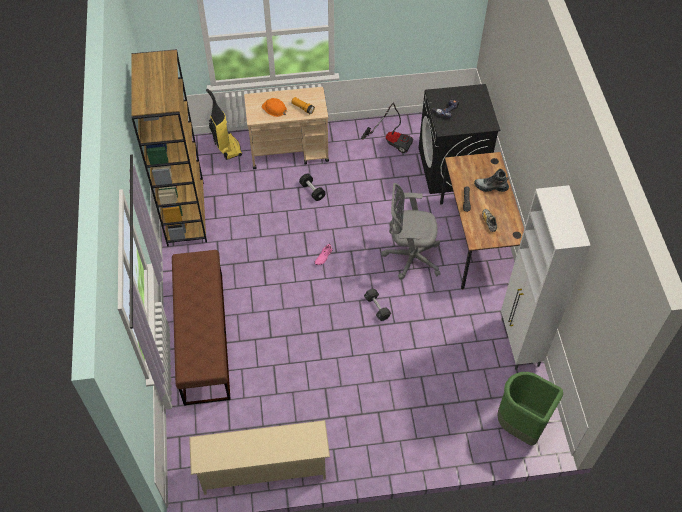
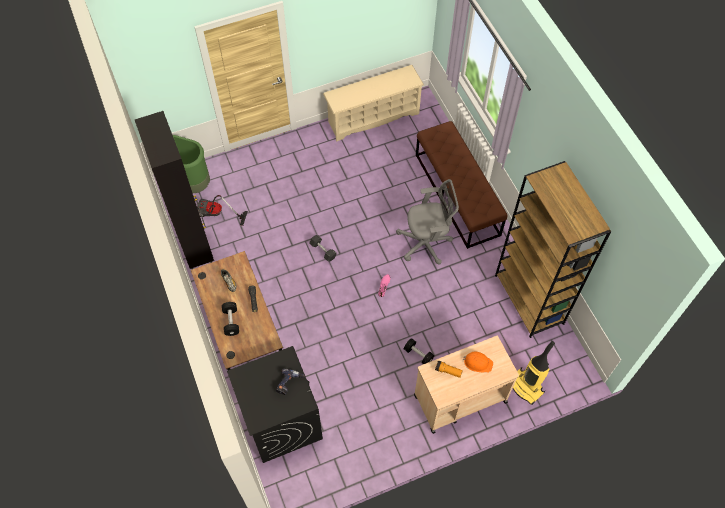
camera: 165 degrees right, 5 degrees up
vacuum cleaner [361,103,413,153] -> vacuum cleaner moved to [197,195,248,226]
grey office chair [381,183,441,280] -> grey office chair moved to [396,179,459,264]
boot [474,169,509,192] -> black dumbbell [222,302,239,336]
white cabinet [501,185,591,369] -> black cabinet [135,111,214,269]

